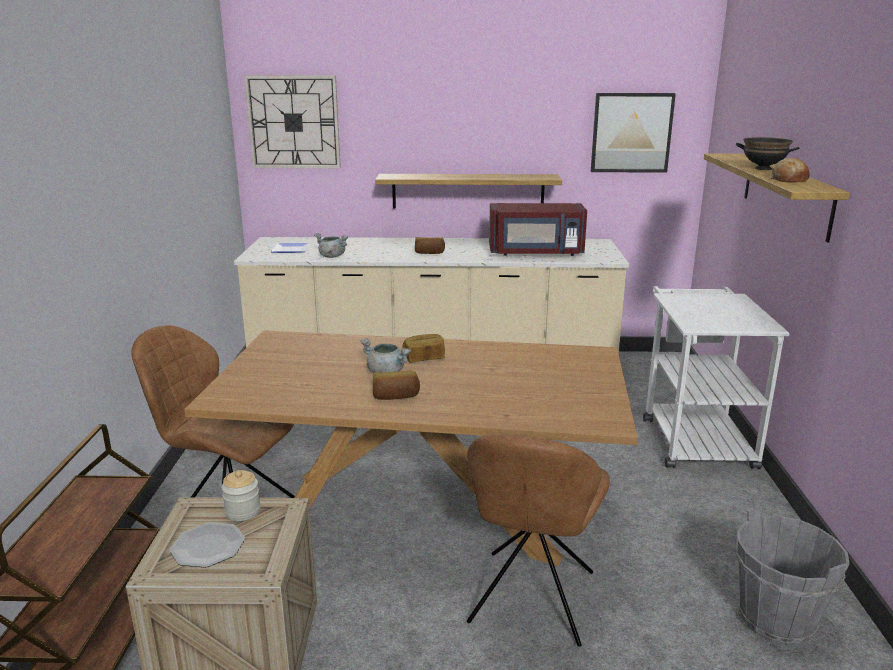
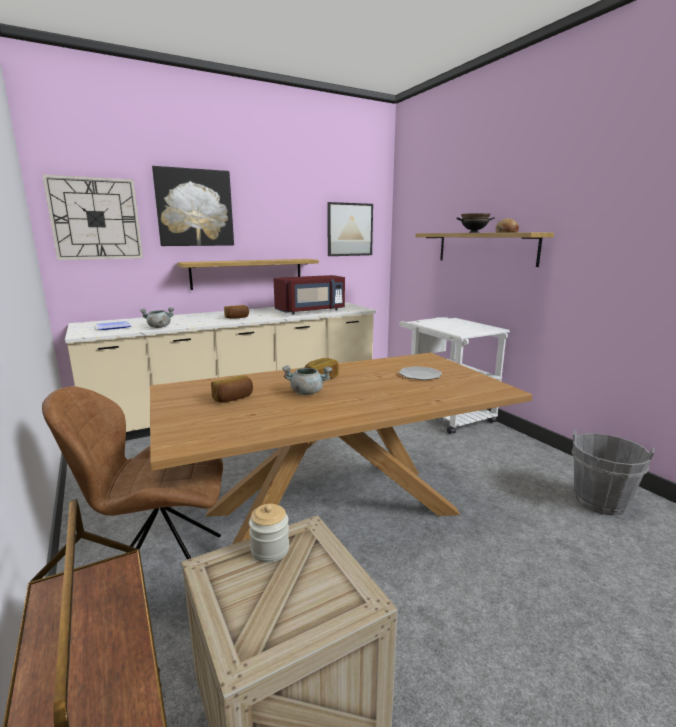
camera: 30 degrees left, 5 degrees down
plate [169,522,245,568] -> plate moved to [398,366,442,380]
bread [373,370,420,400] -> bread moved to [211,375,253,402]
brown chair [467,433,610,647] -> none
none -> picture [152,166,234,246]

